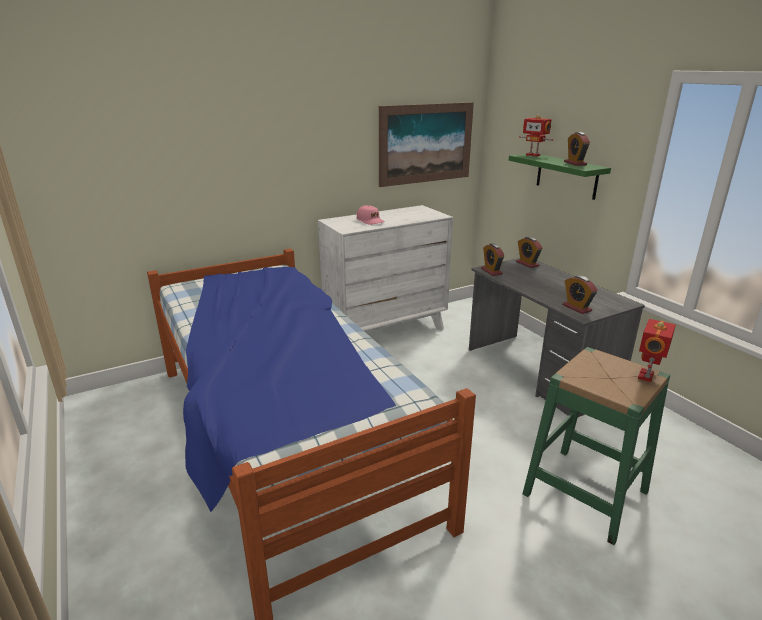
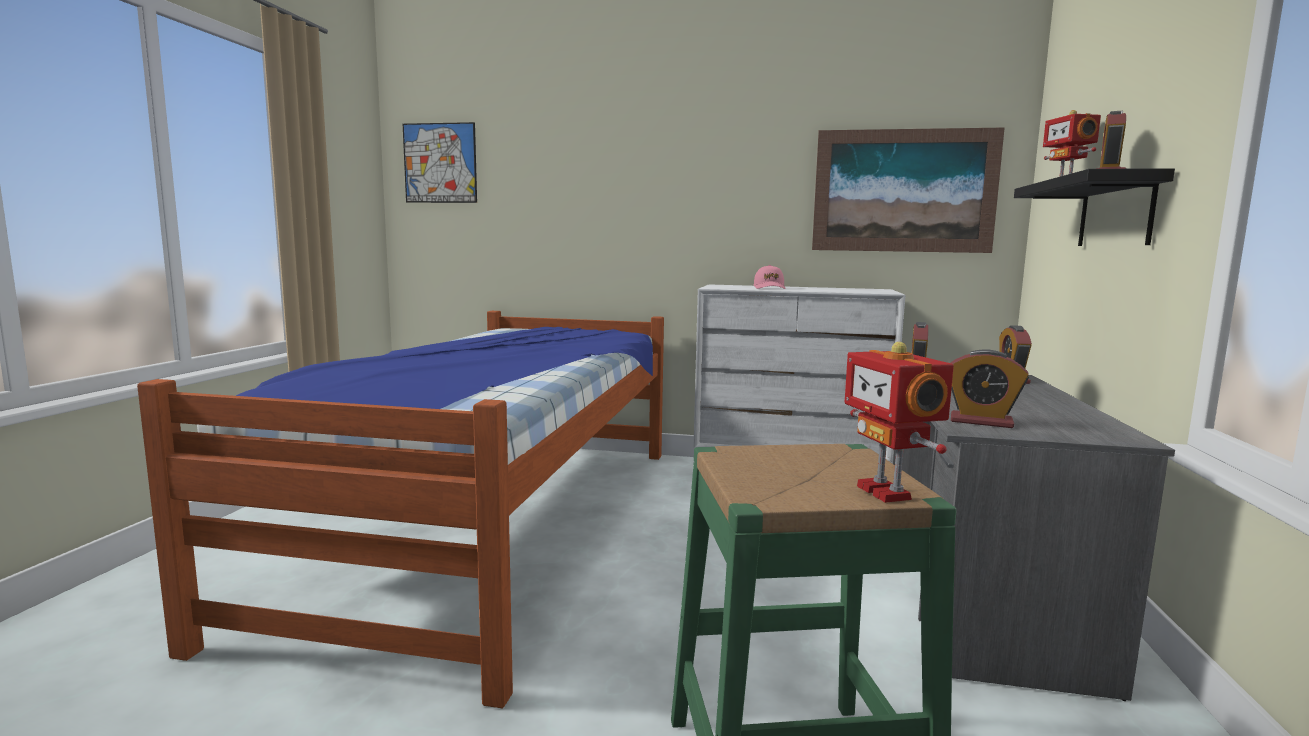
camera: 40 degrees right, 15 degrees down
green shelf [509,153,611,200] -> black shelf [1014,168,1175,246]
alarm clock [562,275,598,314] -> alarm clock turned 75 degrees counterclockwise [951,349,1029,428]
toy robot [638,319,676,382] -> toy robot turned 90 degrees counterclockwise [844,342,954,503]
none -> picture [403,122,477,203]

